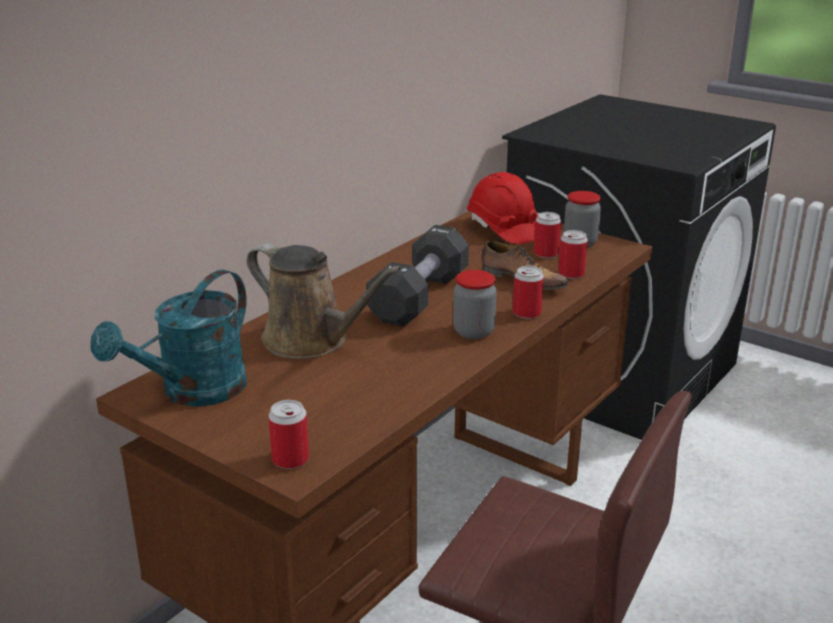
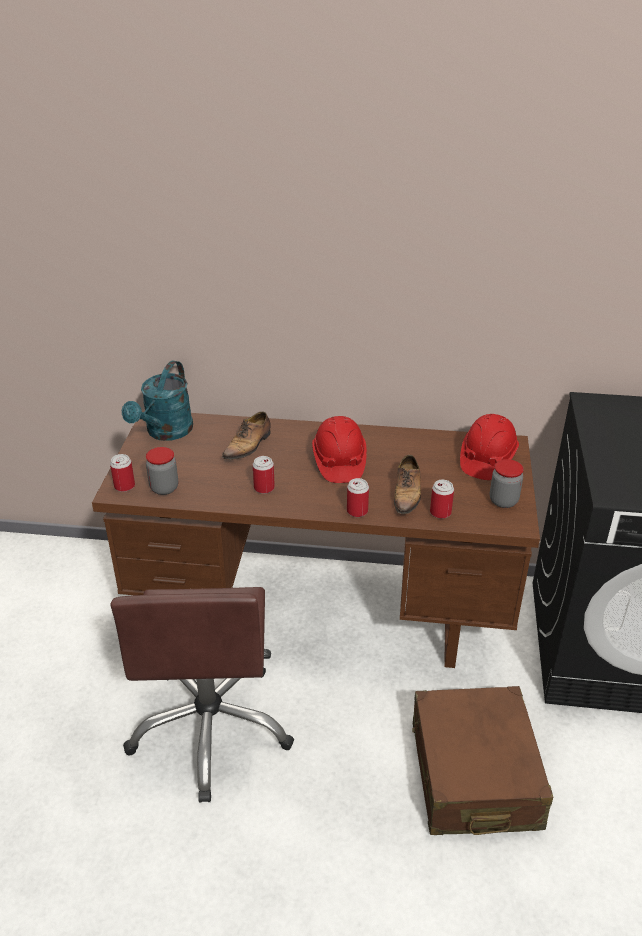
camera: 60 degrees right, 10 degrees up
turquoise watering can [91,269,247,407] -> turquoise watering can turned 75 degrees counterclockwise [122,360,193,441]
brown watering can [247,243,402,359] -> shoe [222,411,271,460]
black dumbbell [366,225,469,327] -> red hard hat [312,416,367,483]
jar [453,270,497,339] -> jar moved to [146,447,178,495]
can [534,212,561,258] -> can moved to [253,456,275,494]
none -> brown suitcase [412,686,553,835]

